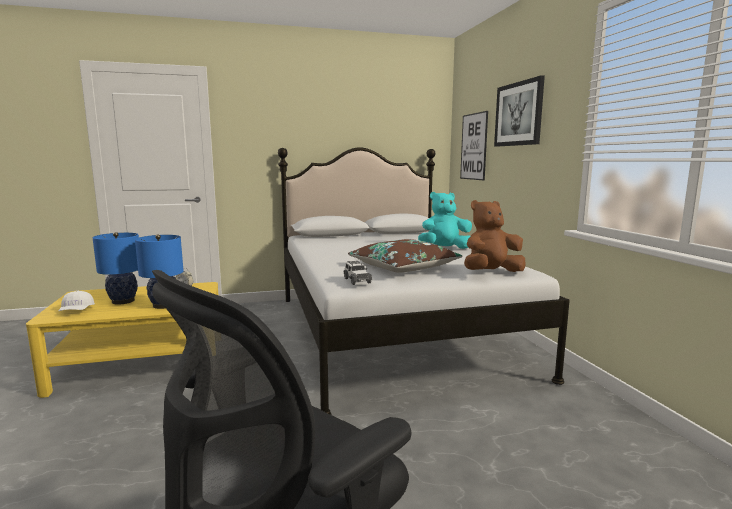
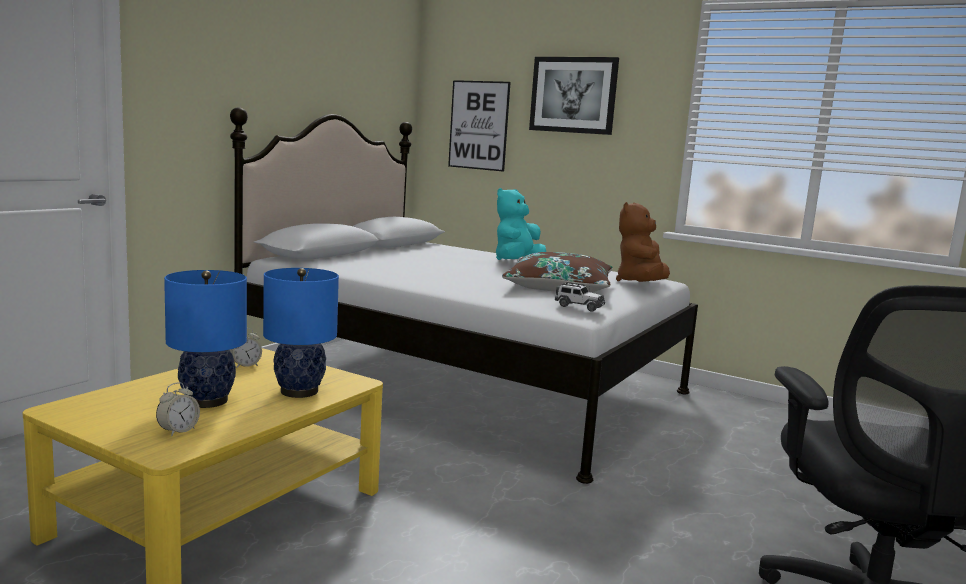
camera: 45 degrees left, 0 degrees up
white cap [58,291,95,311] -> alarm clock [156,383,200,436]

